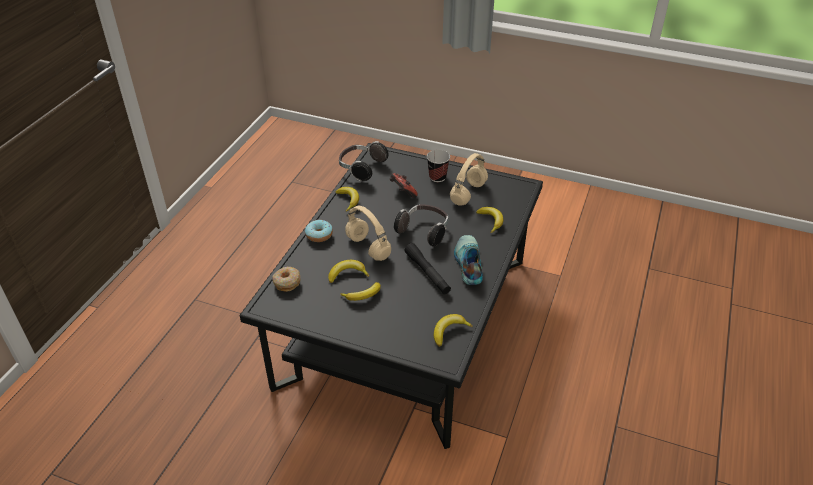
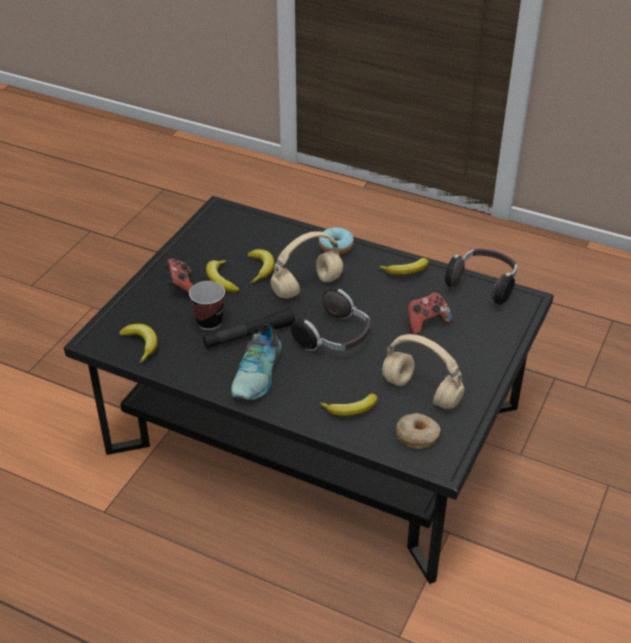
camera: 95 degrees right, 0 degrees up
donut [272,267,301,292] -> donut moved to [396,413,441,449]
cup [427,150,450,182] -> cup moved to [189,281,225,330]
shoe [454,235,483,285] -> shoe turned 105 degrees clockwise [231,324,282,400]
none -> game controller [164,259,193,298]

